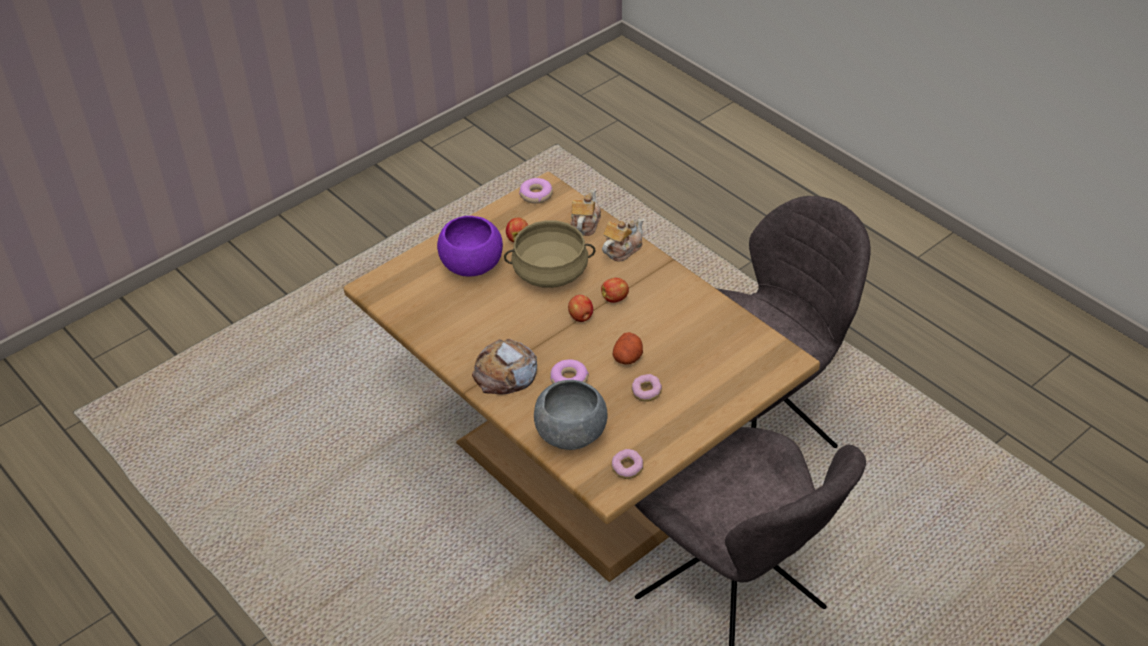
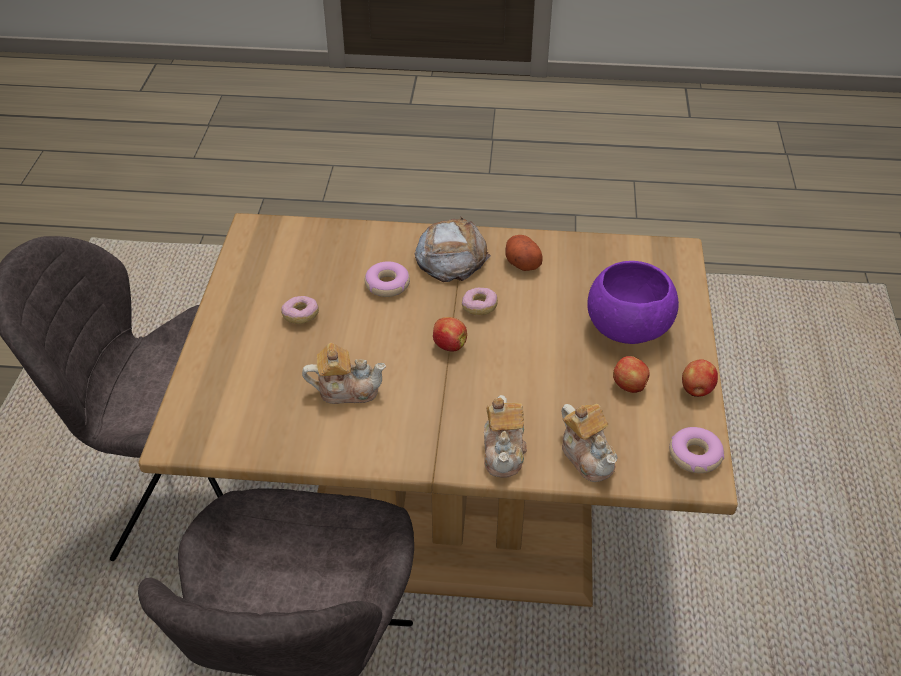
camera: 135 degrees right, 0 degrees up
beige cooking pot [504,220,596,288] -> none
grey bowl [534,380,607,450] -> none
apple [601,278,629,303] -> apple moved to [682,359,718,397]
donut [611,449,643,479] -> donut moved to [462,288,498,315]
potato [613,332,643,365] -> potato moved to [506,235,543,271]
none -> teapot [302,343,386,404]

